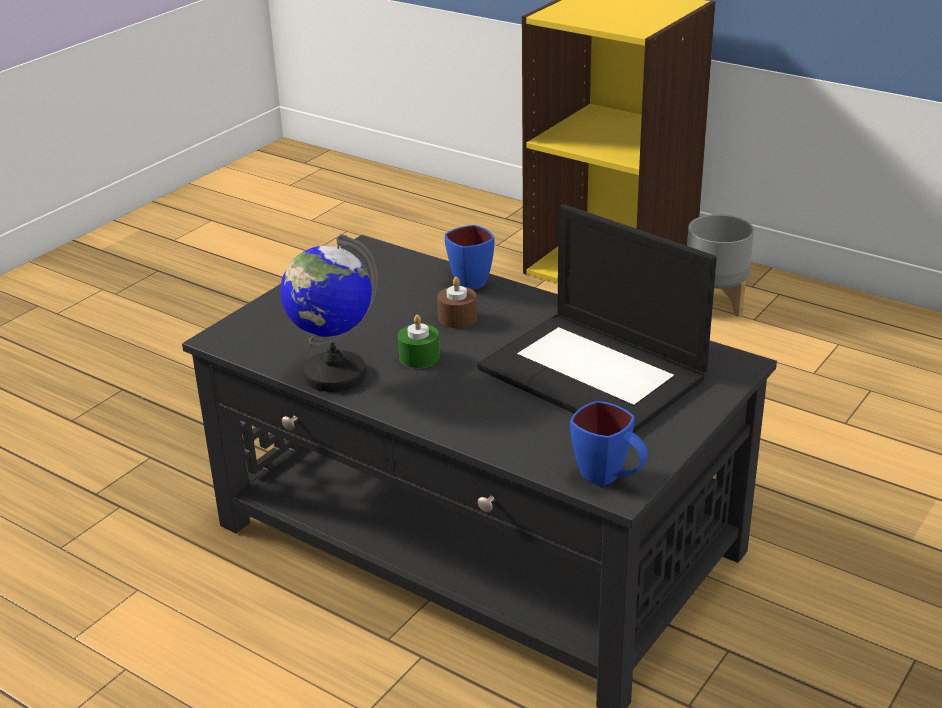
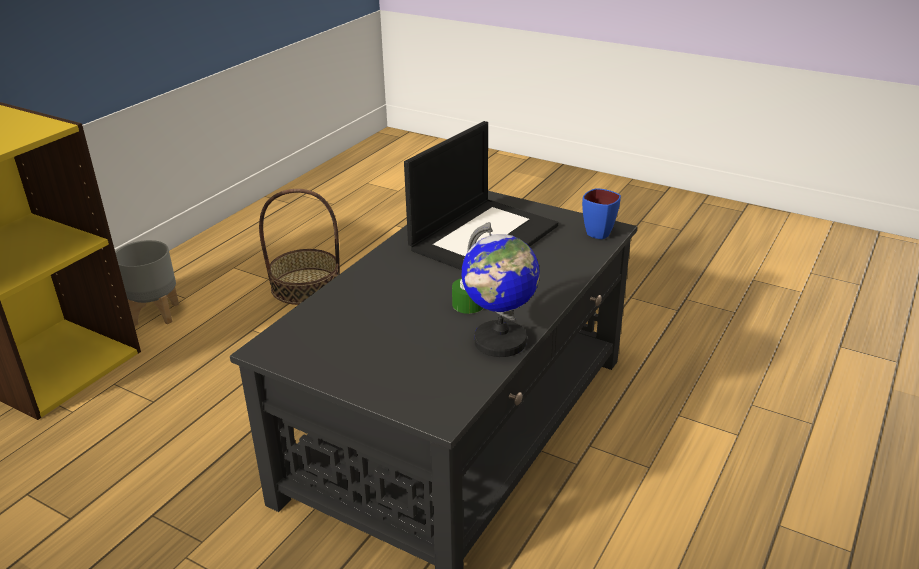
camera: 95 degrees left, 0 degrees up
brown candle [437,277,477,328] -> none
blue mug [445,225,494,290] -> none
none -> basket [259,189,340,305]

